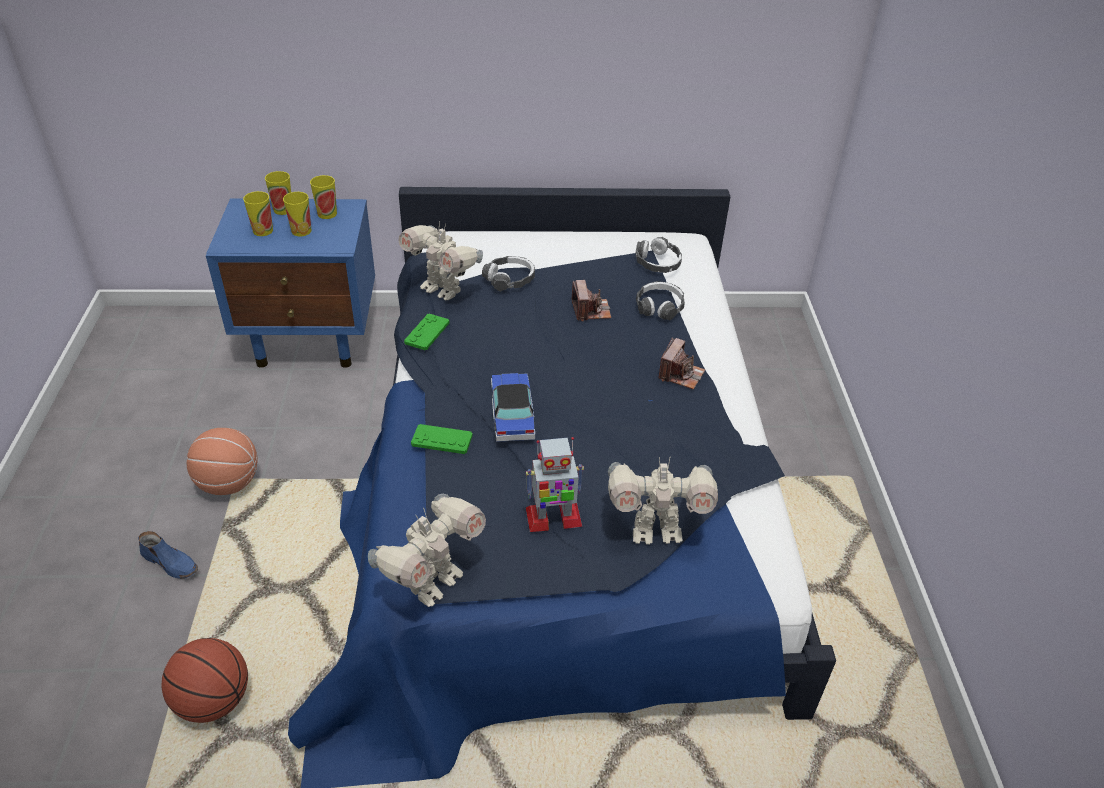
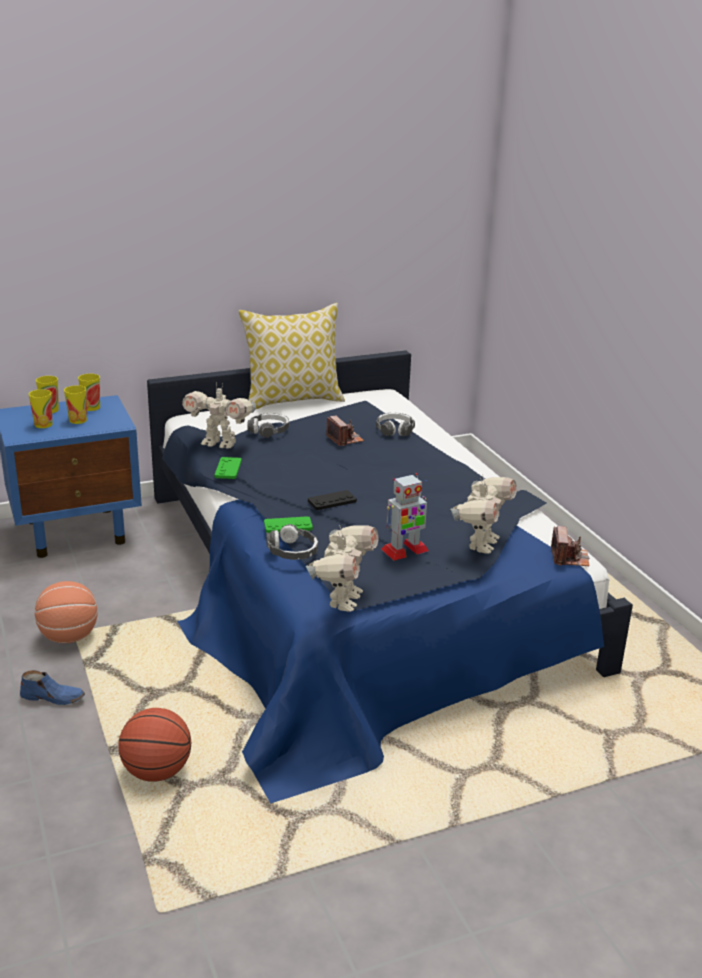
camera: 20 degrees left, 15 degrees down
toy car [491,373,535,442] -> black game controller [308,490,357,510]
toy robot [608,457,718,545] -> toy robot turned 45 degrees counterclockwise [450,477,517,554]
headphones [636,237,682,273] -> headphones moved to [266,524,318,560]
camera [658,337,705,389] -> camera moved to [551,526,590,566]
none -> pillow [239,303,345,410]

